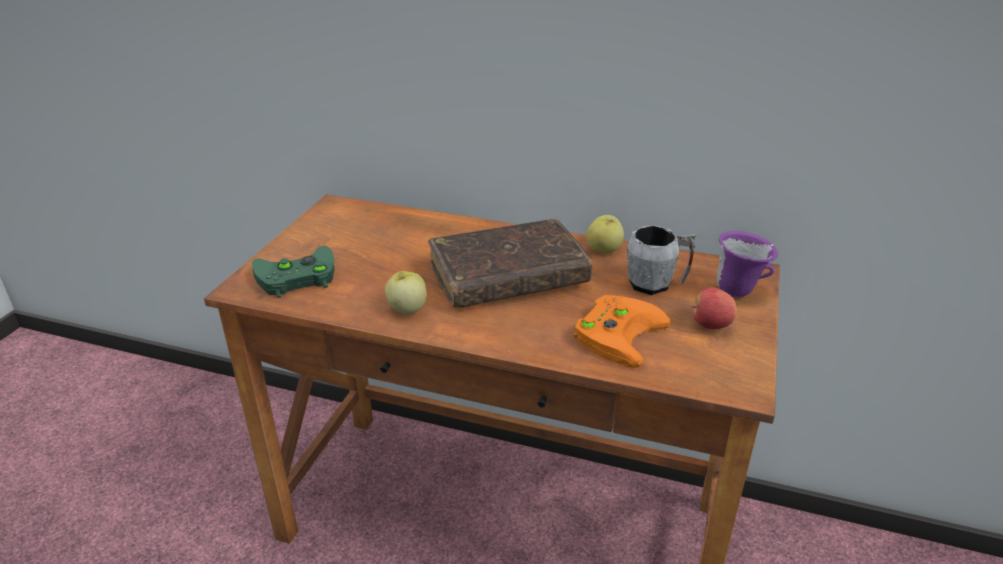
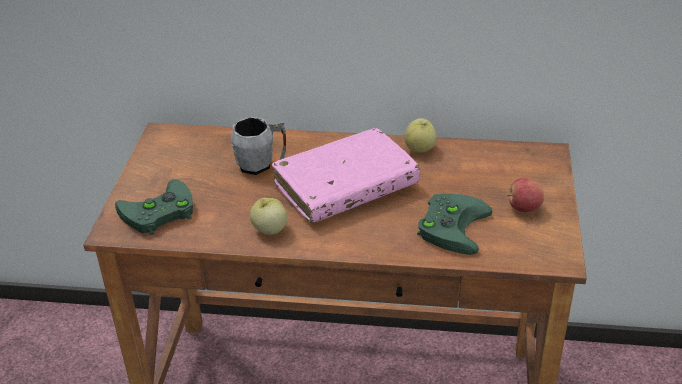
camera: 10 degrees left, 5 degrees up
brown book [428,219,593,308] -> pink book [272,128,420,223]
orange game controller [574,295,670,368] -> green game controller [417,194,492,255]
grey mug [627,225,697,295] -> grey mug moved to [231,117,286,175]
purple mug [717,231,778,298] -> none

